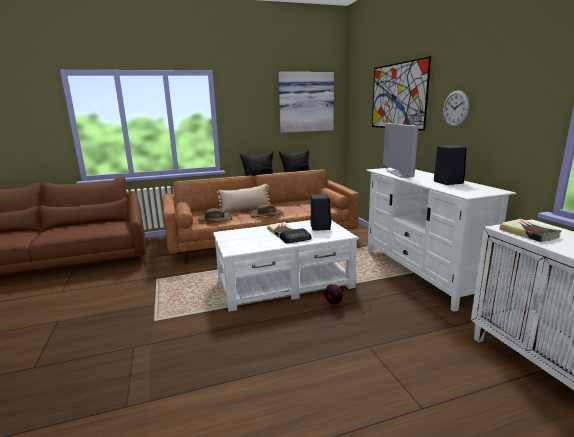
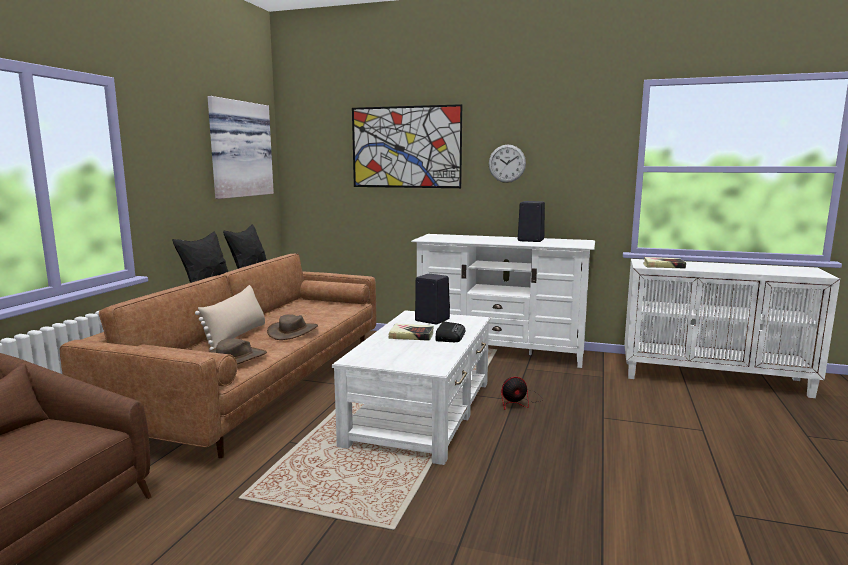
camera: 55 degrees left, 5 degrees down
television [383,123,418,178] -> none

